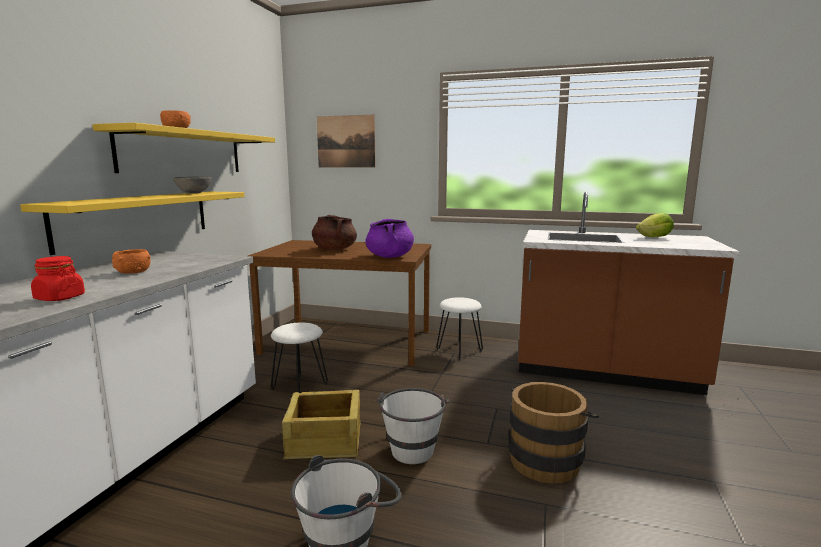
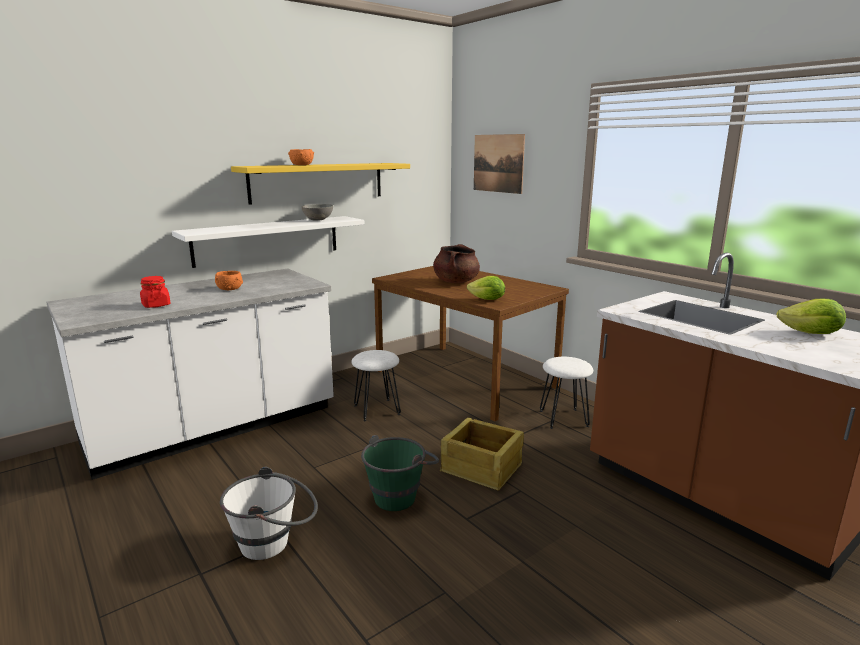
camera: 35 degrees right, 5 degrees up
yellow shelf [20,192,245,255] -> white shelf [172,216,364,268]
crate [282,390,360,460] -> crate moved to [440,418,524,491]
purple cooking pot [365,219,414,258] -> lettuce [467,276,505,300]
white bucket [377,388,449,464] -> green bucket [361,435,439,511]
brown bucket [508,382,599,484] -> none

